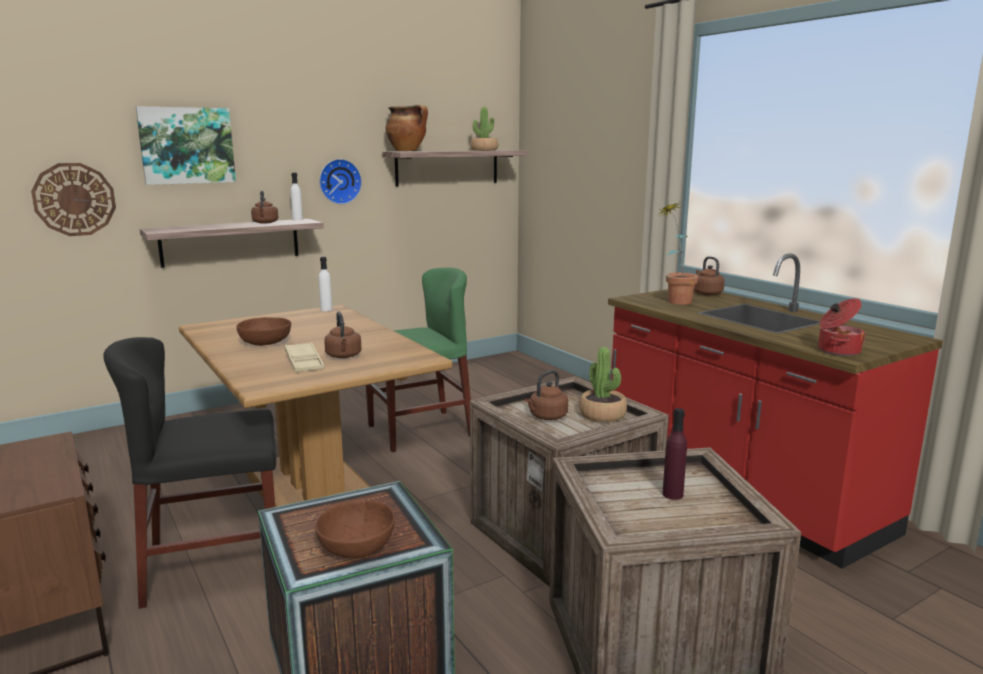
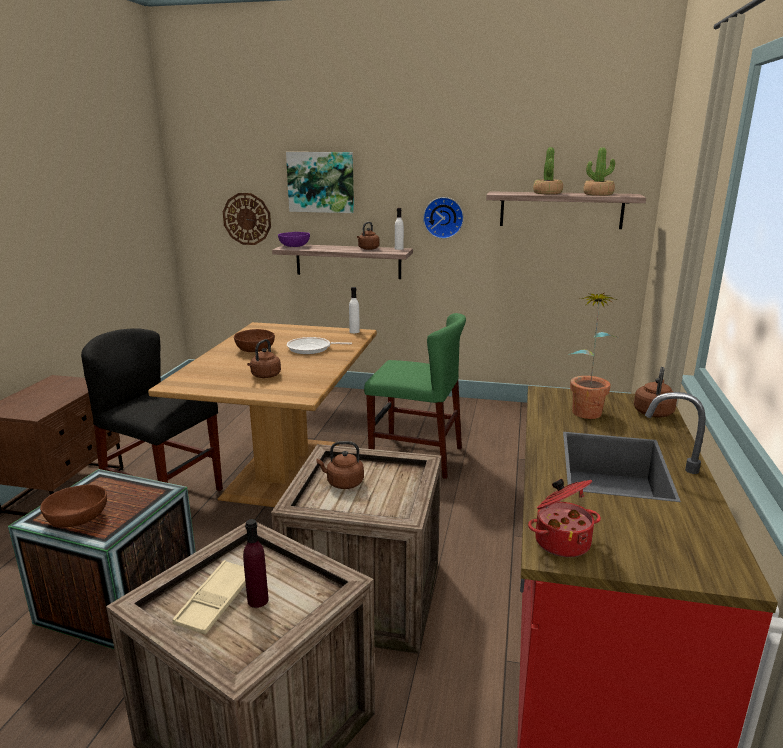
camera: 45 degrees right, 5 degrees up
beige tray [285,342,324,372] -> beige tray moved to [172,560,246,635]
cooking pot [386,105,428,151] -> none
potted plant [579,347,627,422] -> potted plant moved to [533,147,563,194]
none -> purple bowl [278,232,310,247]
none -> frying pan [287,337,352,354]

